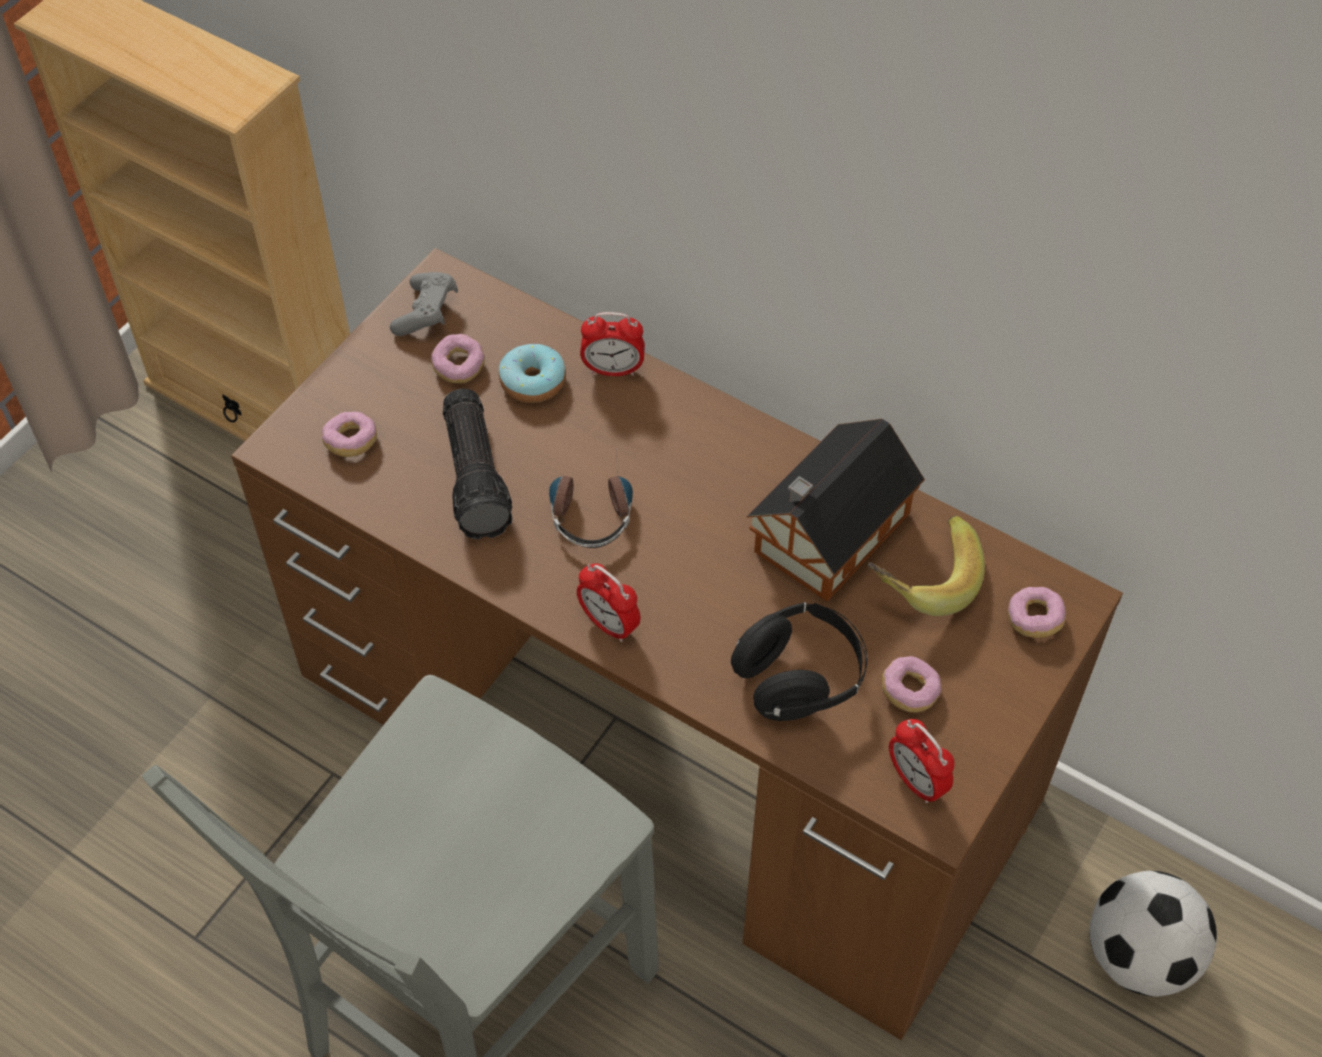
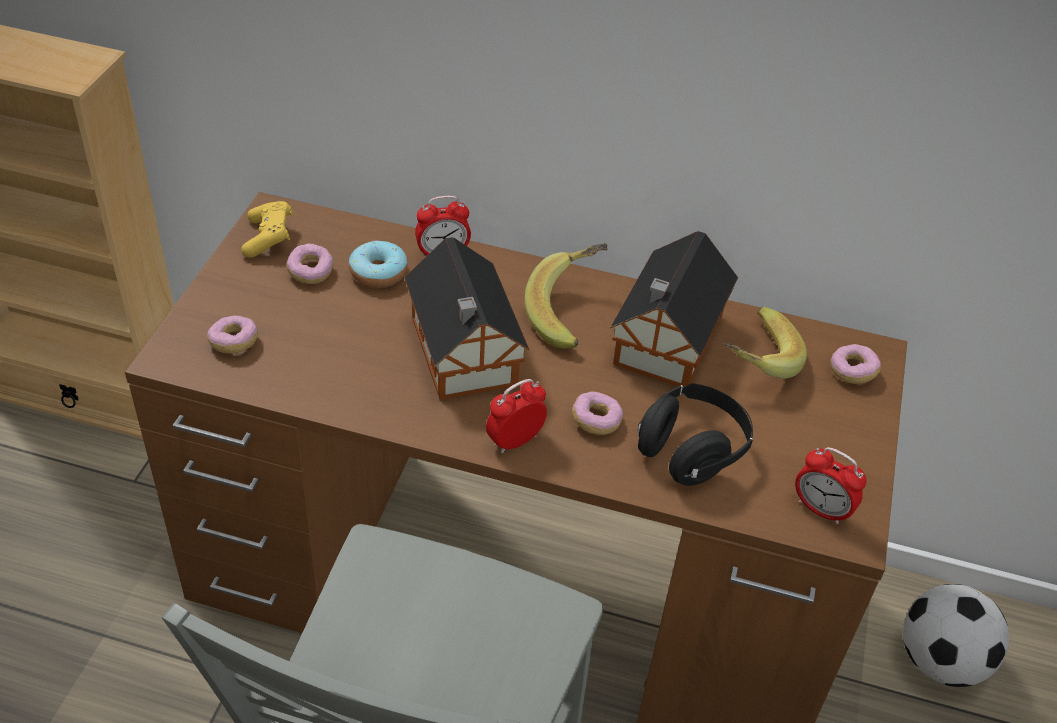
camera: 20 degrees left, 10 degrees down
grey game controller [390,272,458,336] -> yellow game controller [241,201,293,258]
flashlight [443,389,512,539] -> none
headphones [549,448,633,548] -> toy house [404,237,529,400]
alarm clock [577,563,640,642] -> alarm clock turned 120 degrees clockwise [486,379,547,453]
donut [882,656,941,712] -> donut moved to [572,391,623,435]
none -> banana [525,243,608,348]

